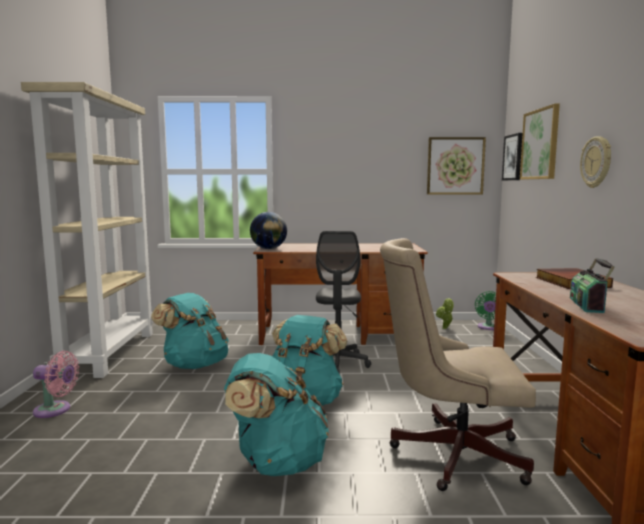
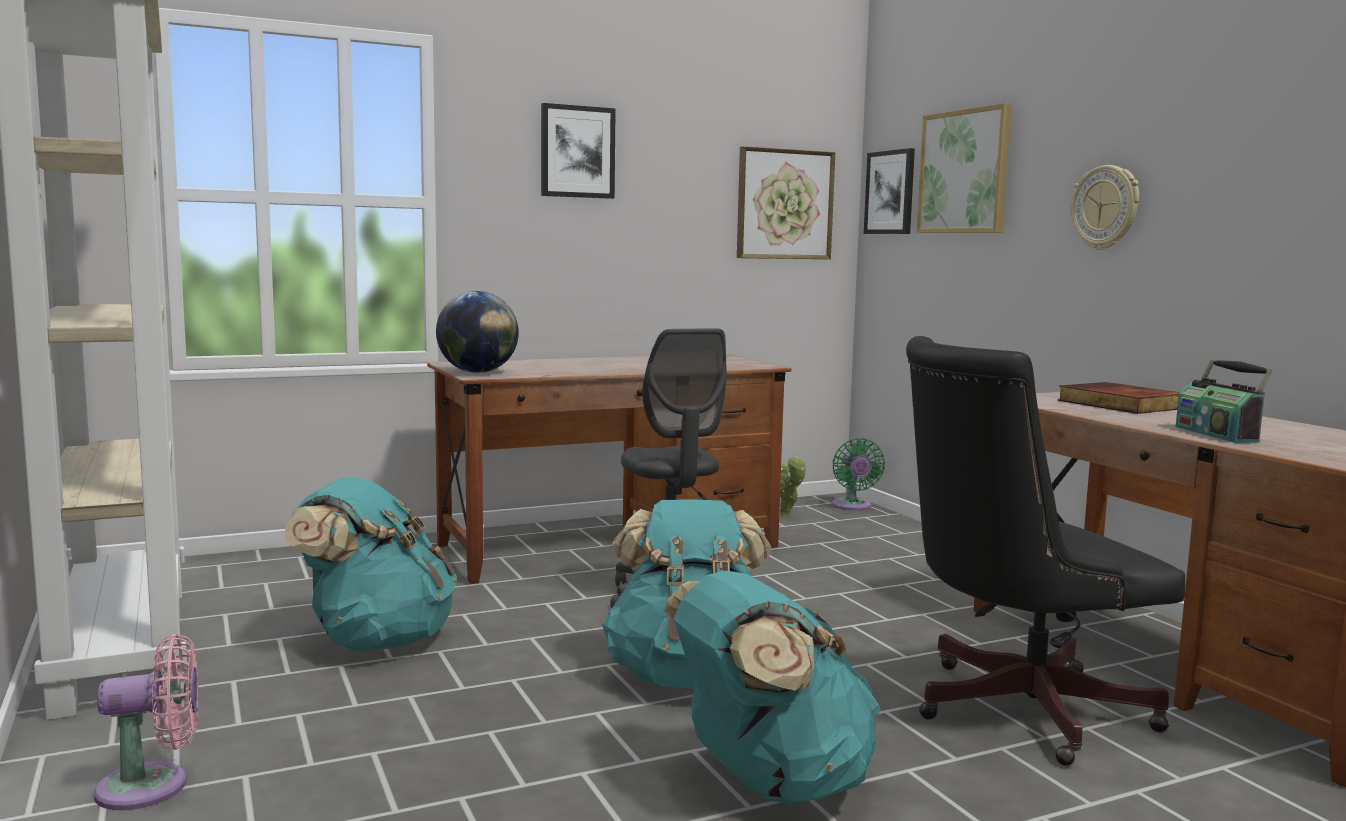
camera: 25 degrees left, 0 degrees up
beige office chair [380,238,536,491] -> black office chair [906,336,1185,766]
none -> picture [541,103,616,199]

